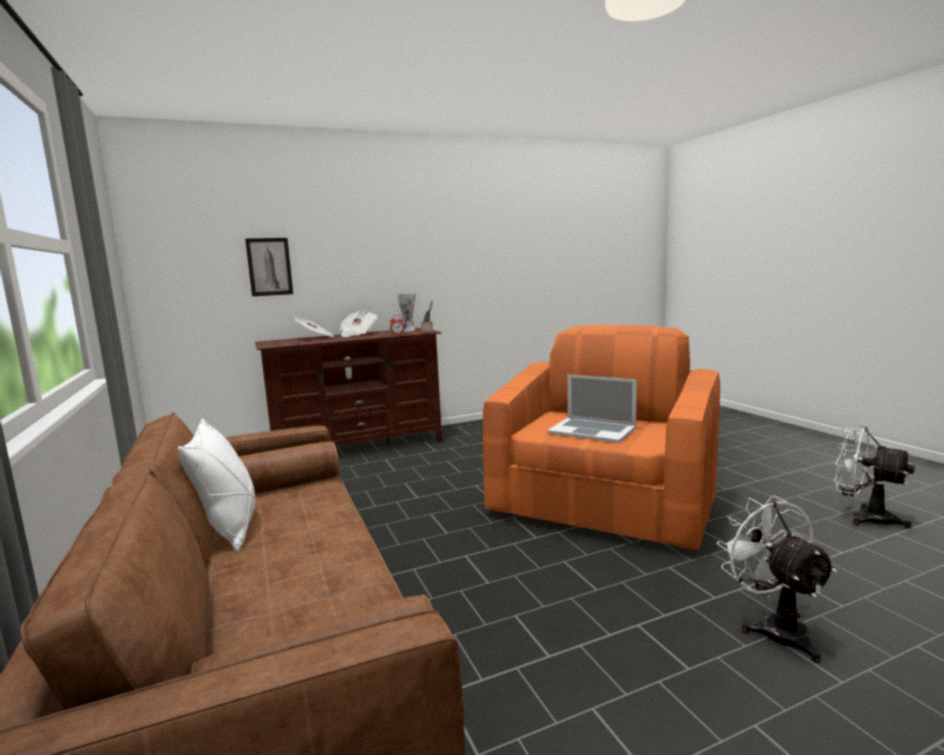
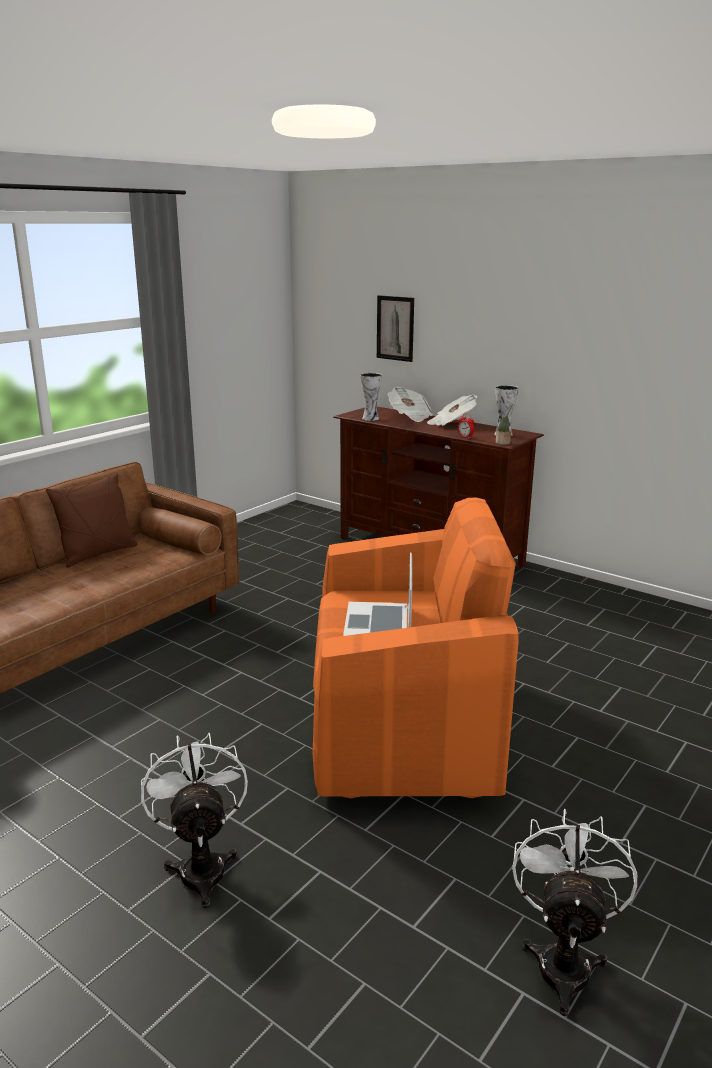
camera: 60 degrees right, 10 degrees up
white pillow [178,419,256,552] -> brown pillow [46,474,138,568]
white fan [717,495,837,663] -> white fan turned 60 degrees counterclockwise [141,733,248,908]
none -> vase [360,373,382,421]

